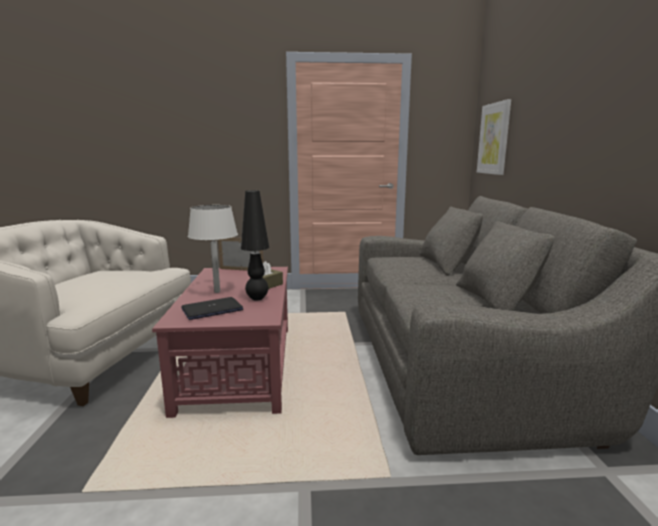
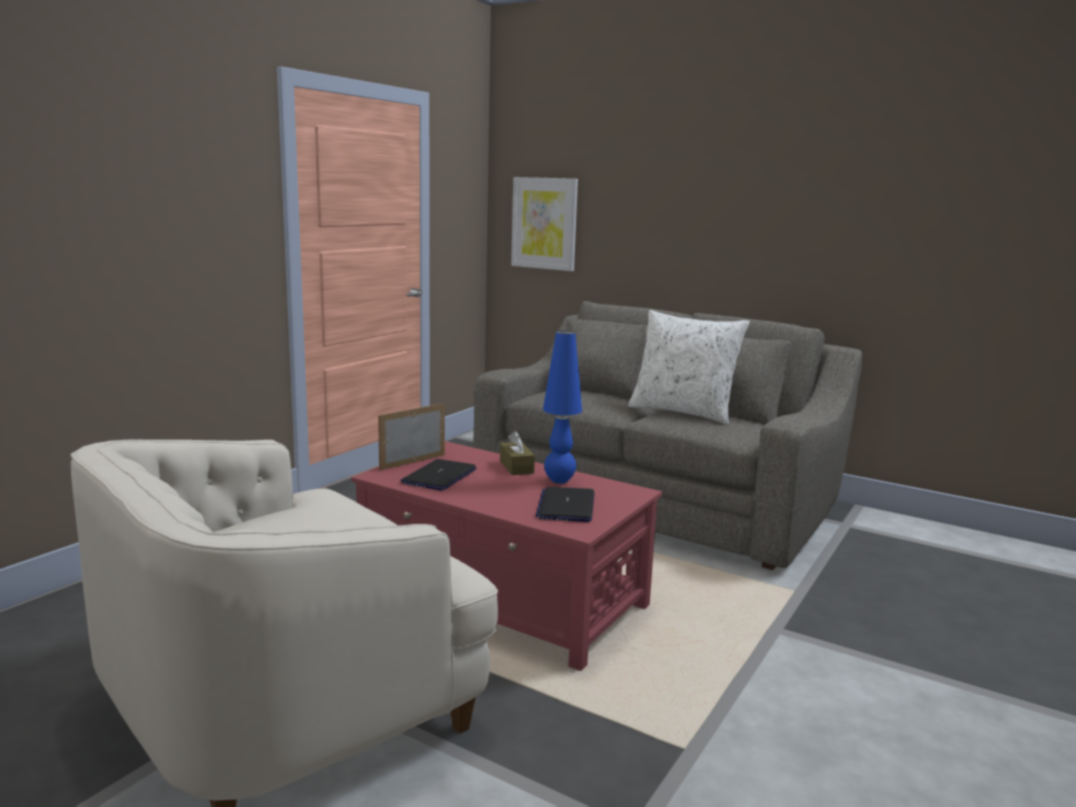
camera: 55 degrees left, 0 degrees up
white table lamp [188,205,238,293] -> none
black table lamp [241,190,269,301] -> blue table lamp [543,331,582,484]
none -> laptop [400,459,477,491]
none -> white pillow [628,310,750,425]

